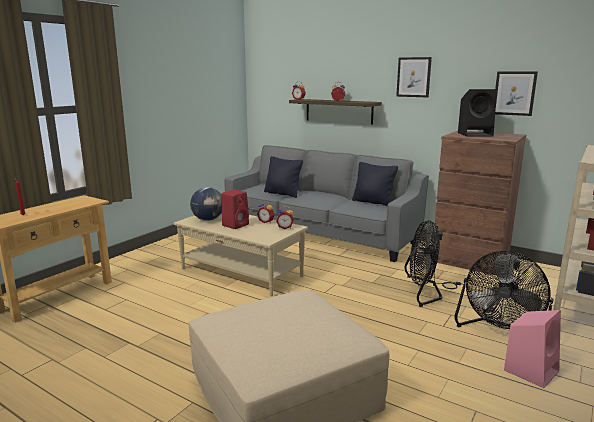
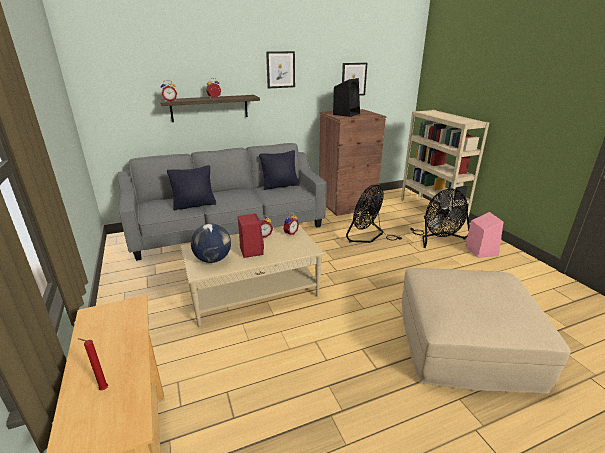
camera: 55 degrees left, 10 degrees up
black fan [405,220,462,307] -> black fan turned 90 degrees clockwise [346,185,402,243]

